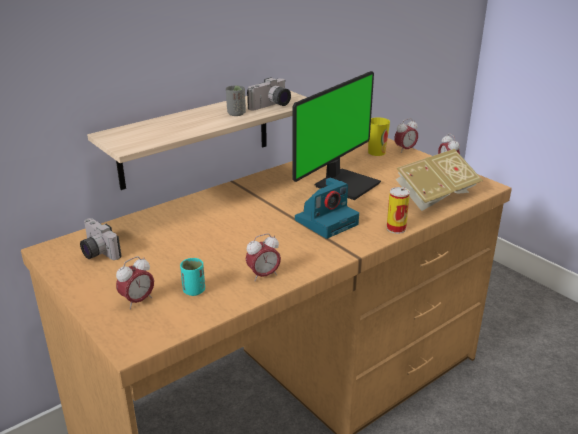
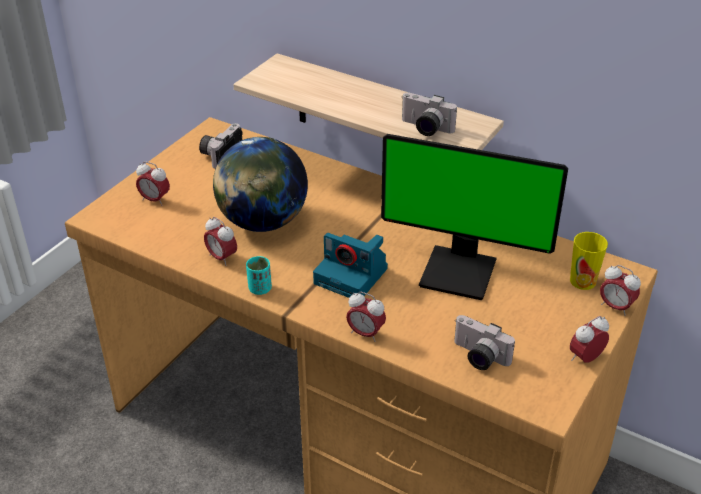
camera: 70 degrees right, 10 degrees up
turquoise cup [180,258,205,296] -> turquoise cup moved to [246,256,272,295]
grey cup [226,85,246,116] -> none
can [387,187,410,234] -> alarm clock [346,291,386,342]
book [396,149,483,211] -> camera [454,315,515,370]
none -> globe [213,137,308,232]

